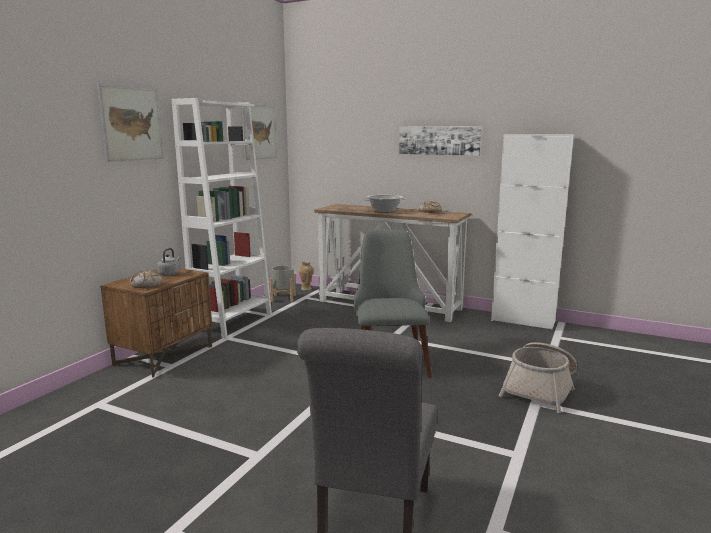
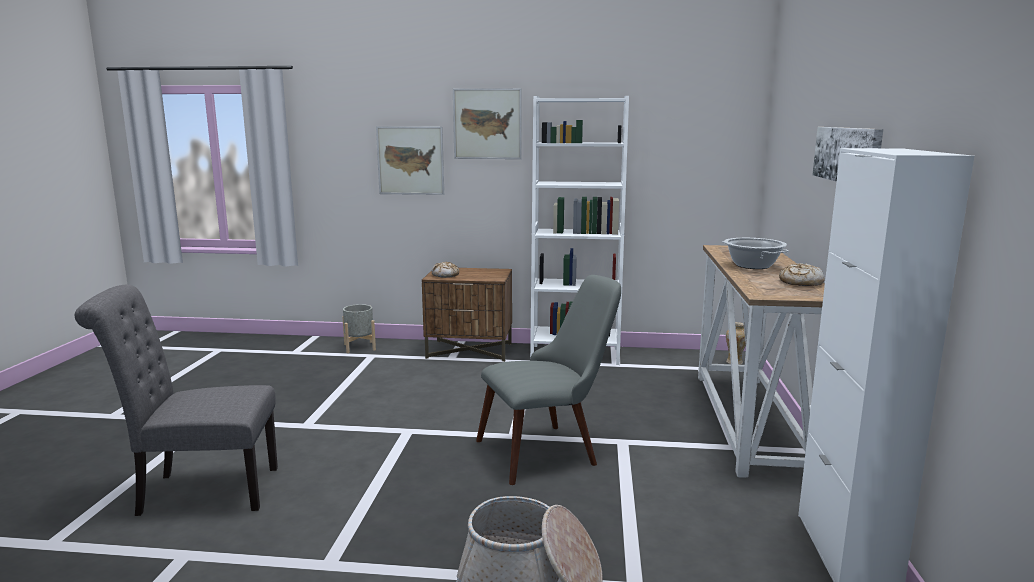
camera: 70 degrees right, 0 degrees up
grey kettle [157,248,180,276] -> none
picture [242,105,277,160] -> picture moved to [376,126,444,195]
grey planter [270,266,296,302] -> grey planter moved to [342,304,376,353]

